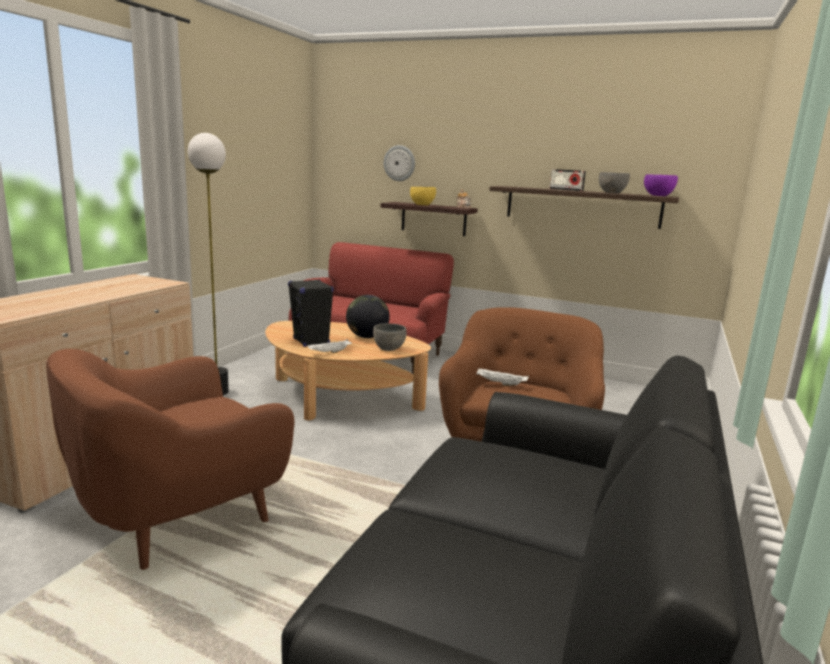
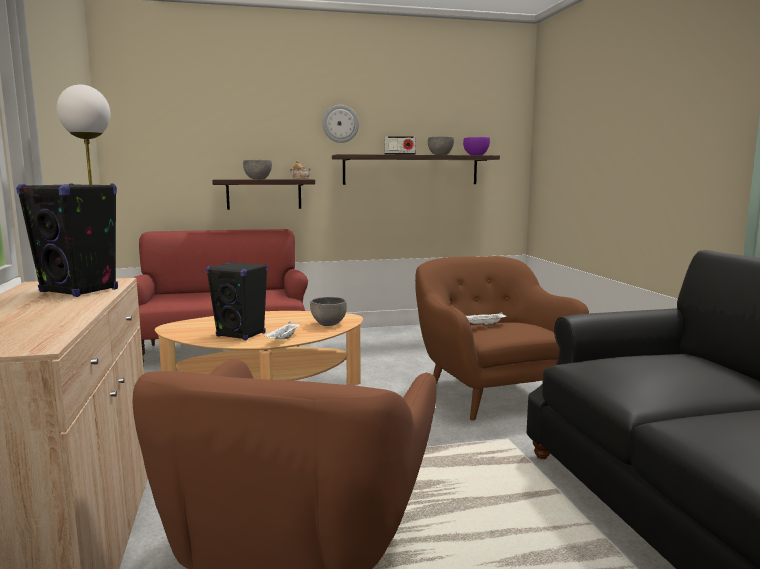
camera: 35 degrees left, 5 degrees down
globe [346,295,390,338] -> none
wall clock [384,145,415,181] -> wall clock moved to [322,105,359,143]
yellow bowl [410,187,436,205] -> grey bowl [243,160,272,179]
none -> black speaker [16,183,118,297]

